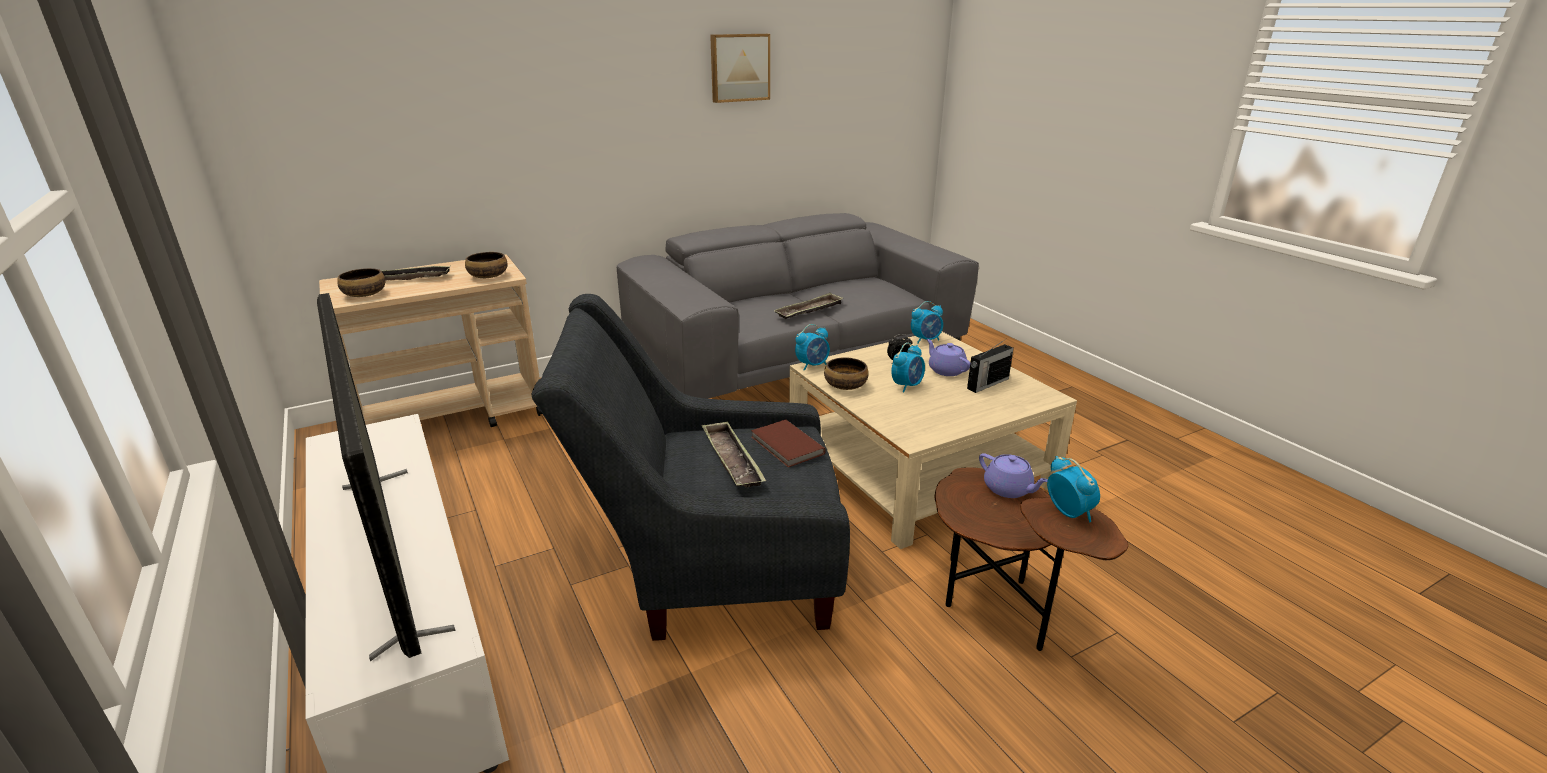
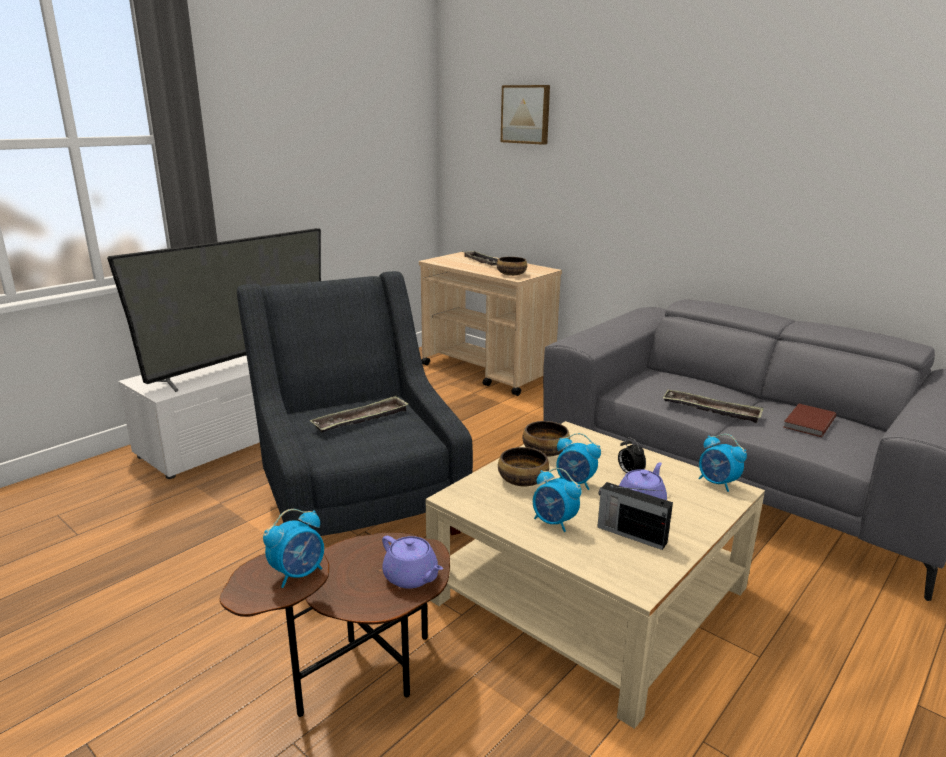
camera: 70 degrees right, 5 degrees down
bowl [337,268,385,297] -> bowl moved to [498,447,549,486]
picture [710,34,770,103] -> picture moved to [501,85,550,145]
brown book [751,419,826,467] -> brown book moved to [783,404,836,437]
alarm clock [795,324,830,371] -> alarm clock moved to [533,468,582,532]
purple teapot [979,453,1048,498] -> purple teapot turned 75 degrees counterclockwise [382,536,443,589]

